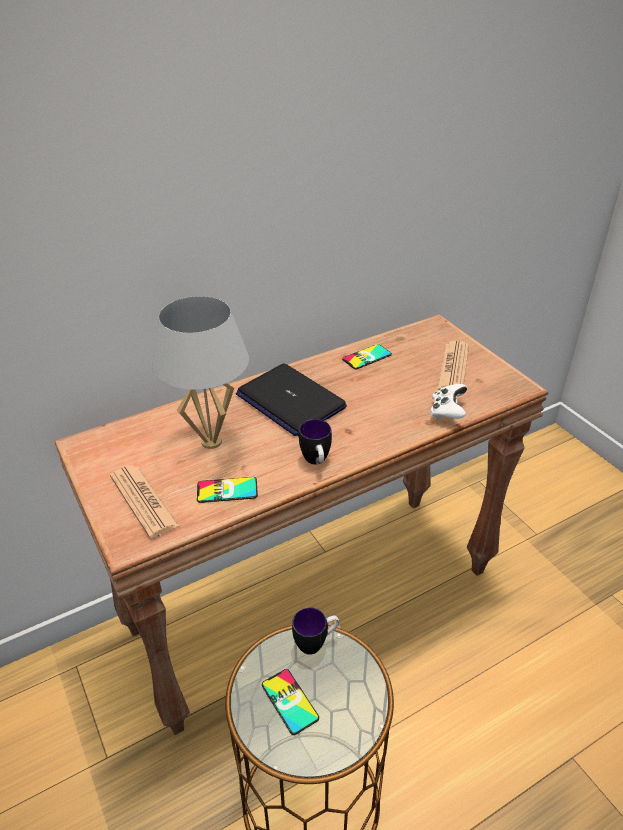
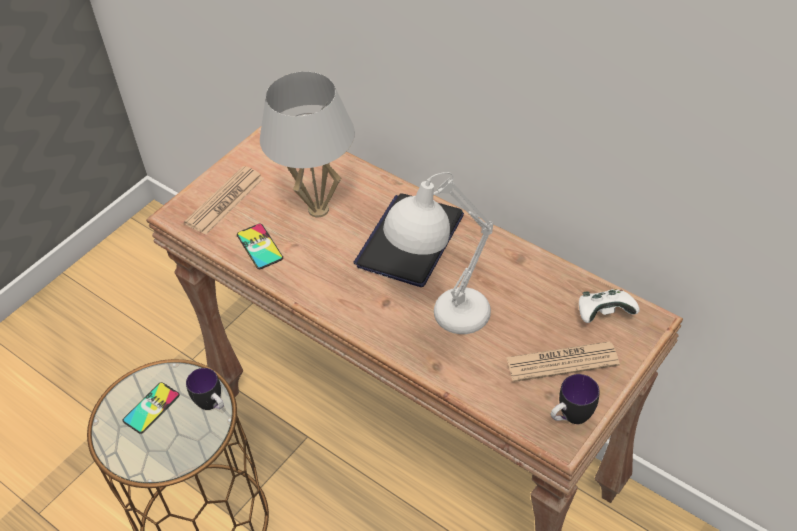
camera: 70 degrees right, 10 degrees up
mug [299,419,332,464] -> mug moved to [551,374,600,424]
phone [342,344,392,369] -> none
white game controller [430,384,467,420] -> white game controller moved to [579,289,640,323]
none -> white table lamp [383,172,493,334]

